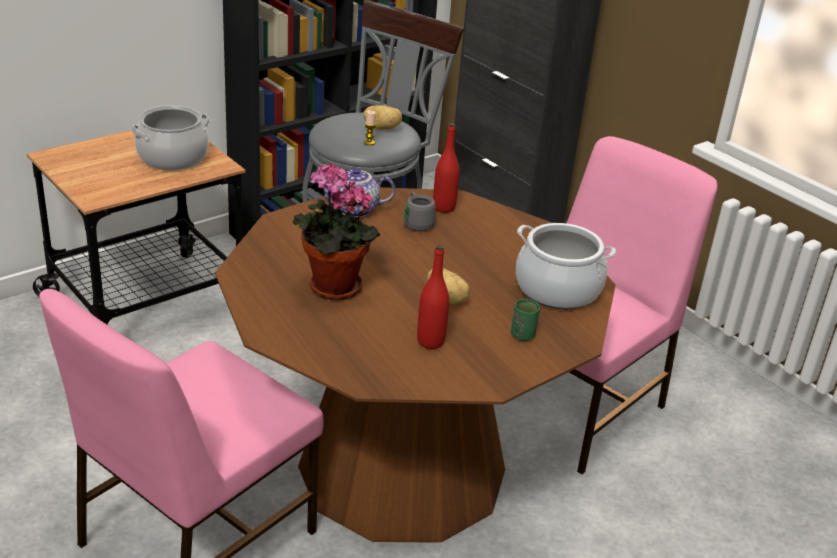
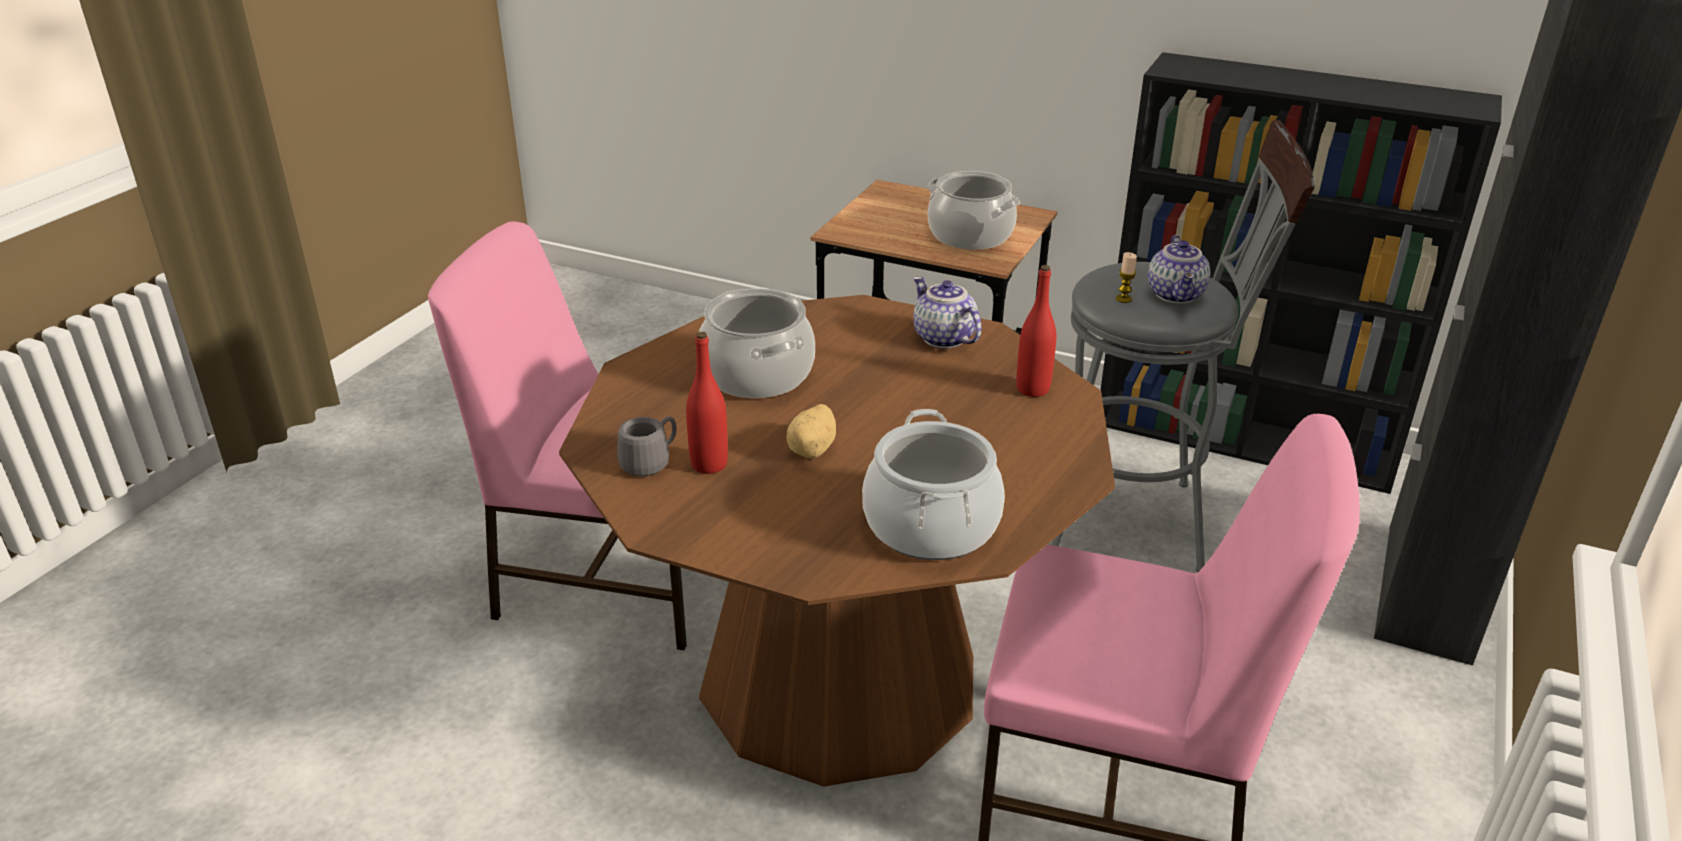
camera: 65 degrees right, 0 degrees up
potted plant [293,163,381,300] -> cooking pot [699,288,815,398]
potato [364,105,402,130] -> teapot [1148,235,1210,304]
grey mug [404,192,436,231] -> grey mug moved to [617,416,677,476]
green cup [511,299,540,341] -> none

